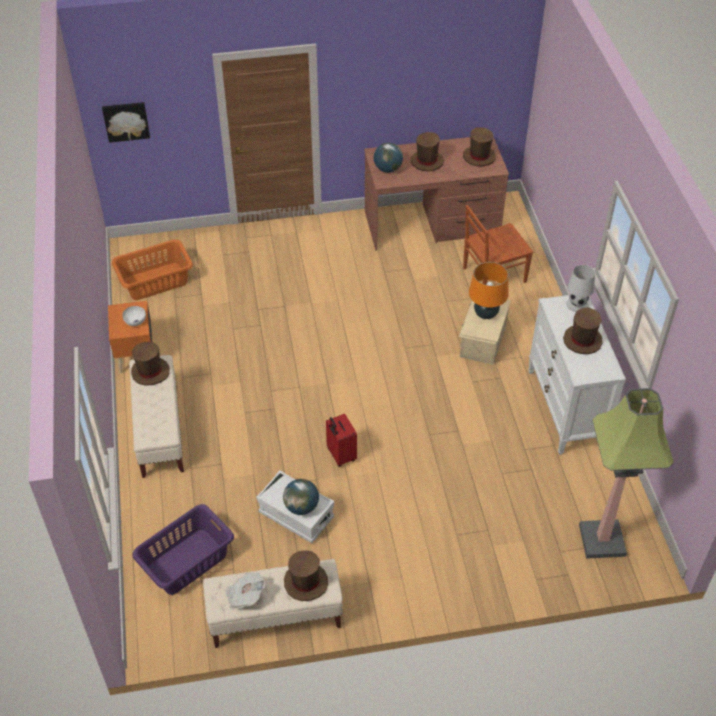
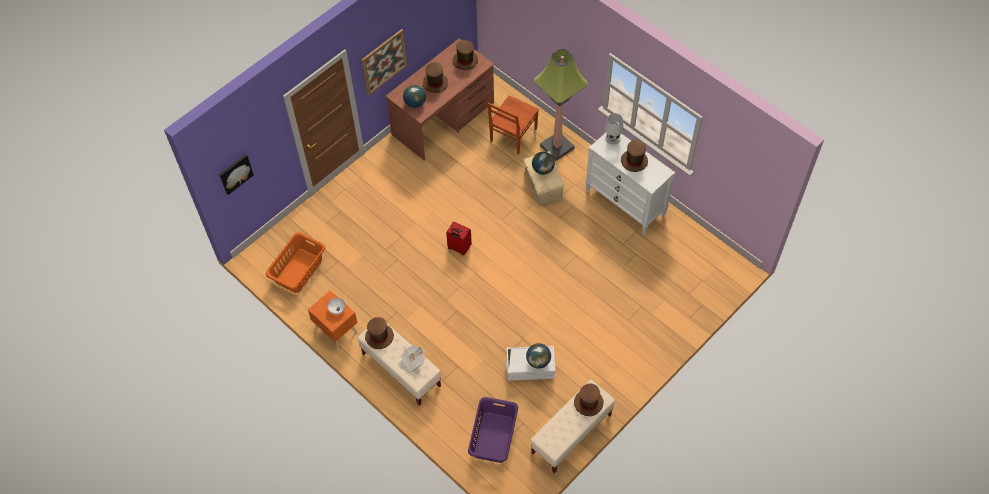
camera: 35 degrees left, 10 degrees up
newspaper [225,572,265,608] -> newspaper moved to [398,345,425,374]
red suitcase [326,414,357,467] -> red suitcase moved to [446,222,472,255]
orange table lamp [469,262,509,319] -> globe [532,152,555,175]
floor lamp [579,388,674,559] -> floor lamp moved to [534,49,588,161]
none -> picture [361,29,407,96]

